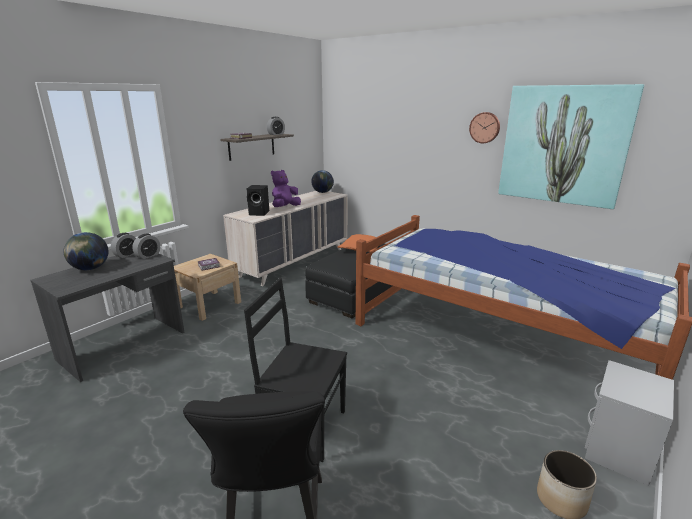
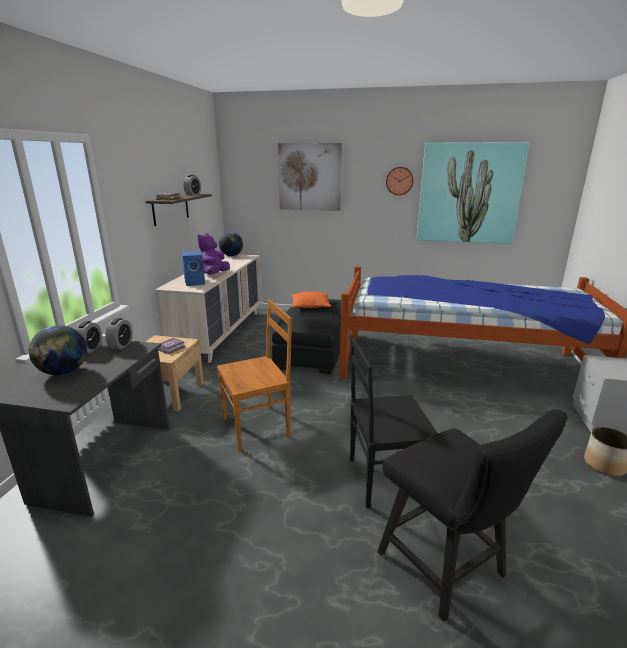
camera: 25 degrees left, 0 degrees up
black speaker [247,185,269,216] -> blue speaker [182,251,205,286]
none -> brown chair [217,299,292,451]
none -> picture [278,143,342,211]

